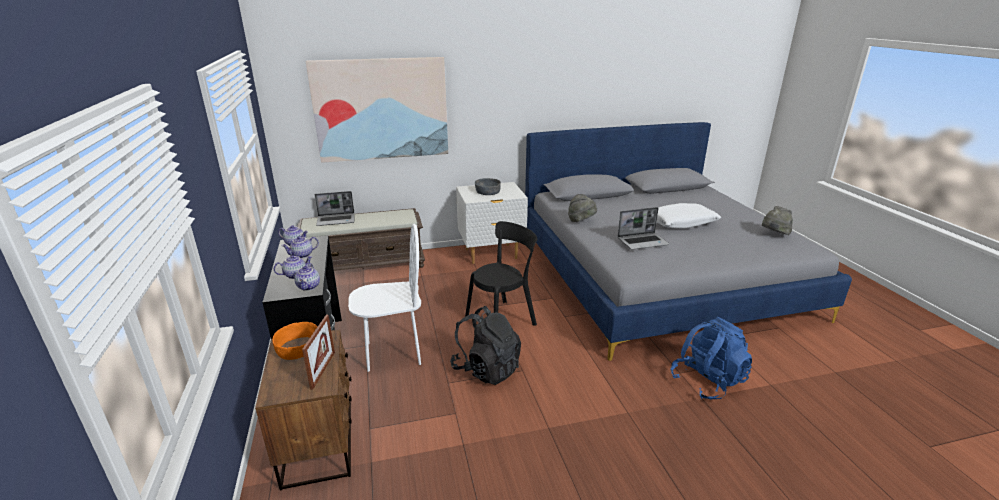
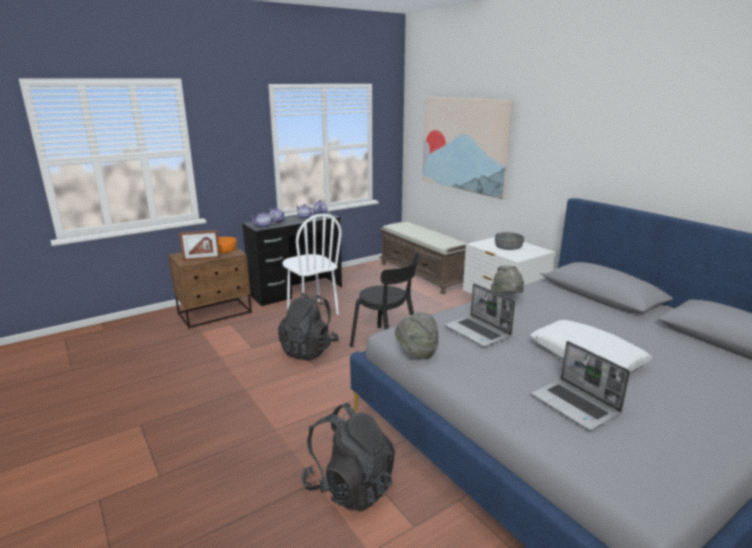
camera: 70 degrees right, 5 degrees down
laptop [315,191,355,226] -> laptop moved to [531,341,630,431]
blue backpack [670,317,752,400] -> black backpack [301,403,395,512]
grey hat [762,206,793,235] -> grey hat moved to [395,312,439,359]

